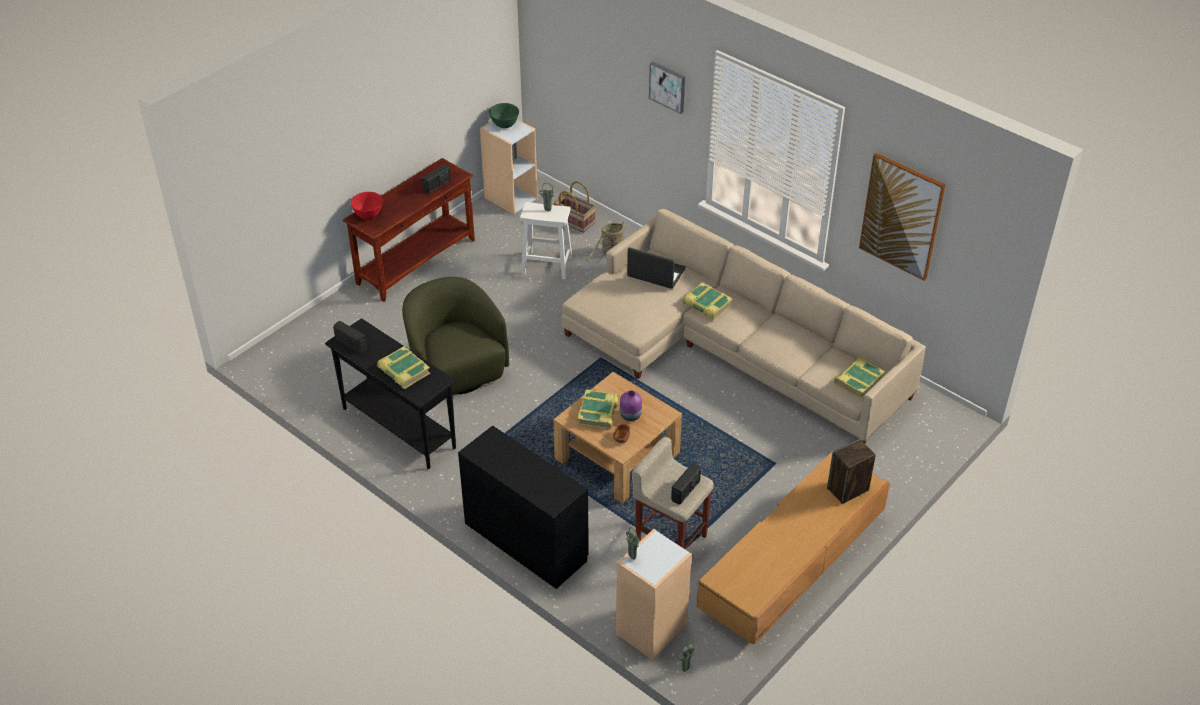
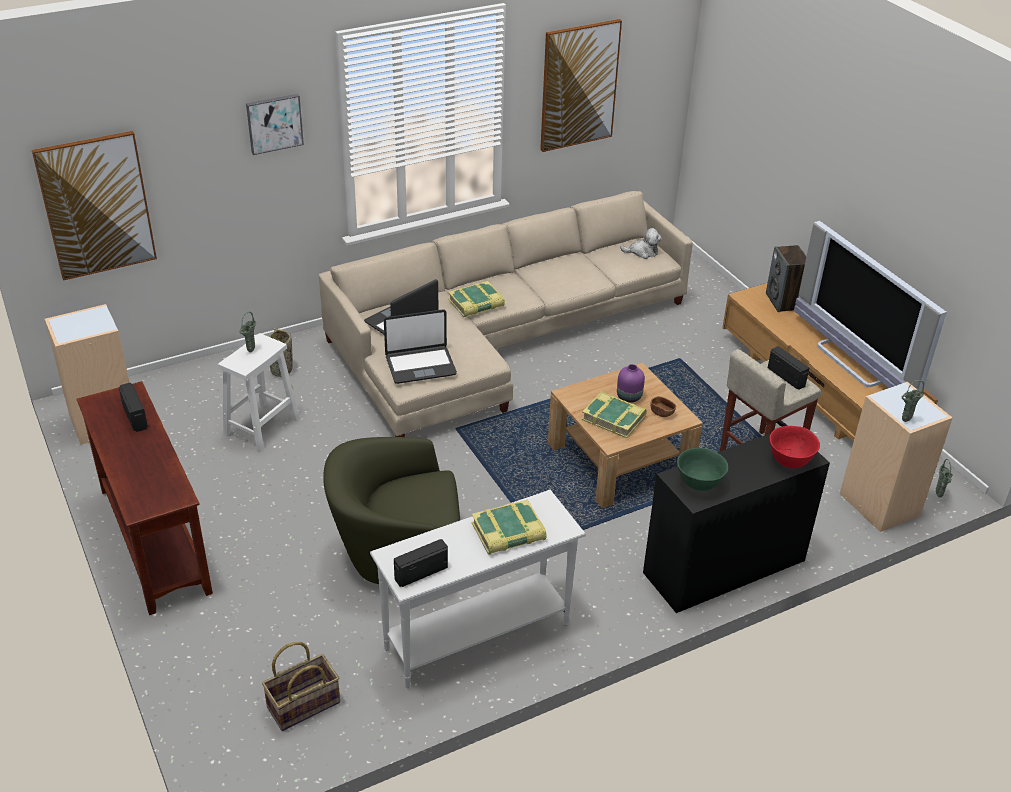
camera: 70 degrees left, 5 degrees down
black console table [325,318,457,469] -> white console table [370,490,586,688]
red bowl [351,192,383,219] -> red bowl moved to [770,426,820,468]
green bowl [489,103,519,128] -> green bowl moved to [677,448,728,491]
basket [553,181,595,233] -> basket moved to [262,642,340,731]
book [834,357,885,399] -> plush toy [620,228,662,259]
none -> picture [32,131,157,281]
none -> laptop [384,309,457,384]
none -> television [794,221,947,391]

